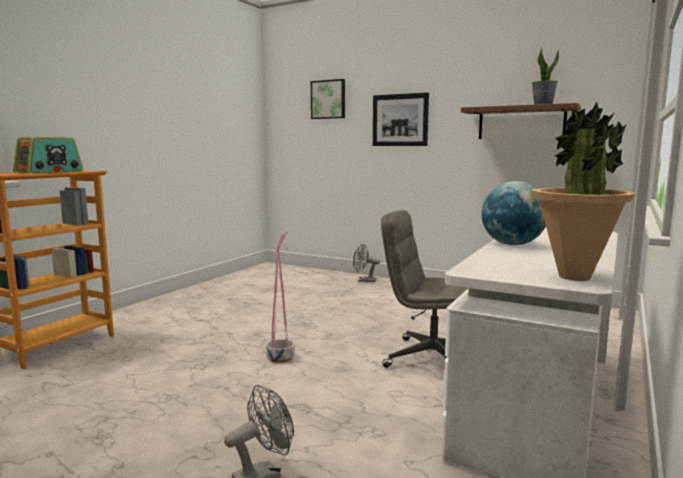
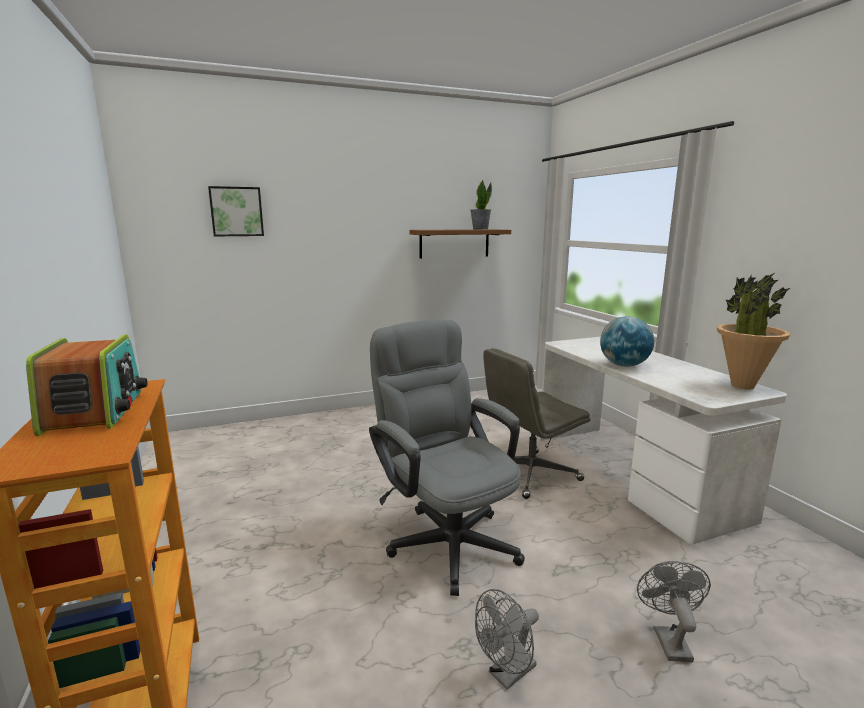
camera: 50 degrees left, 5 degrees up
pink planter [266,231,295,363] -> grey office chair [369,320,525,596]
grey fan [353,244,380,282] -> grey fan moved to [475,589,539,690]
picture [373,92,429,146] -> none

